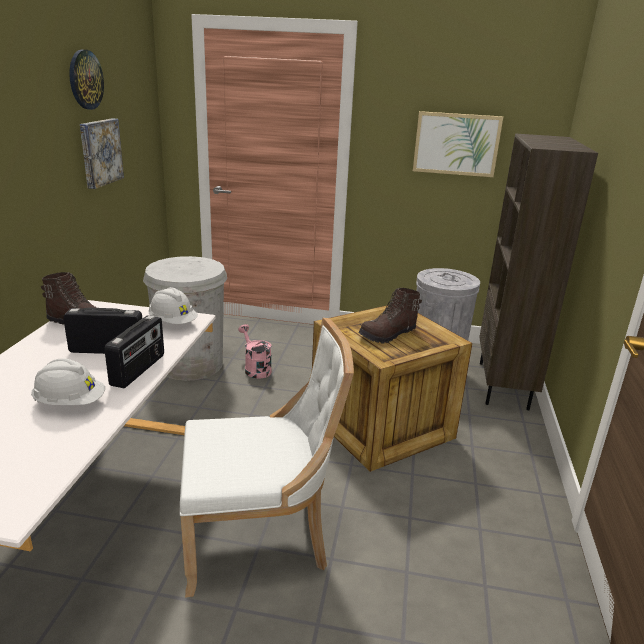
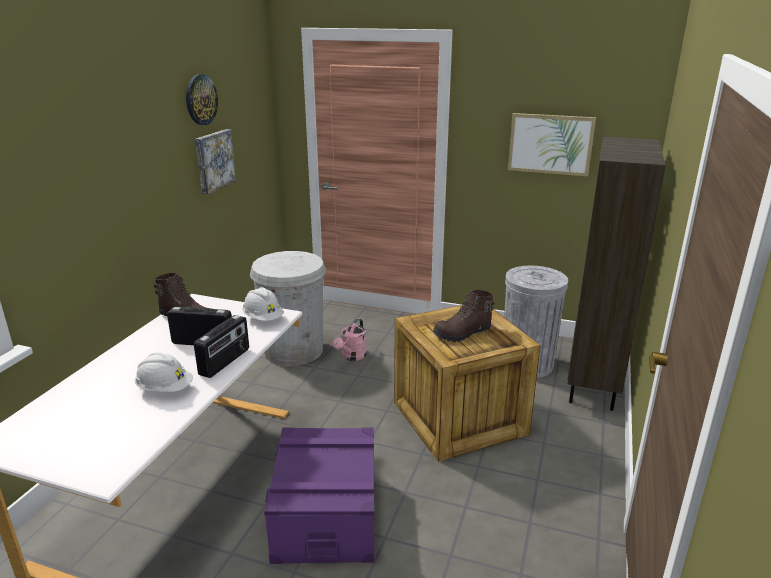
camera: 10 degrees right, 0 degrees up
white chair [180,318,354,597] -> purple storage box [264,427,374,564]
pink watering can [238,324,272,378] -> pink watering can turned 135 degrees counterclockwise [333,318,367,361]

